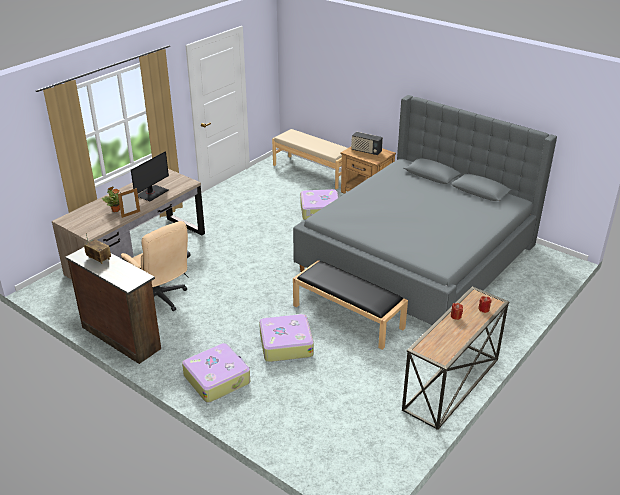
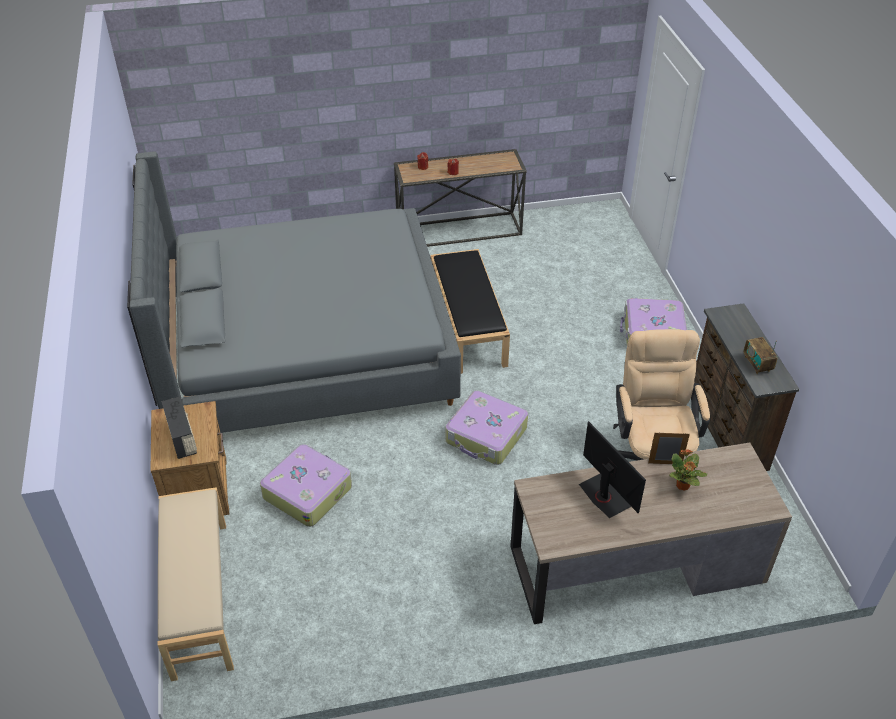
camera: 140 degrees left, 10 degrees up
monitor [131,151,169,201] -> monitor turned 75 degrees clockwise [579,421,646,518]
suitcase [259,314,314,362] -> suitcase moved to [446,391,528,465]

